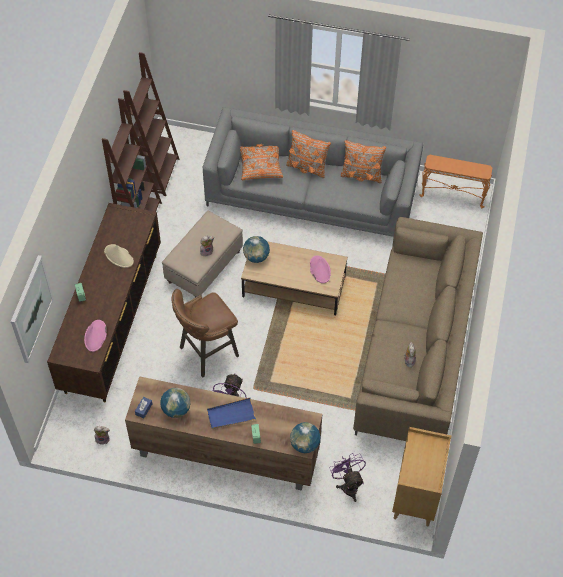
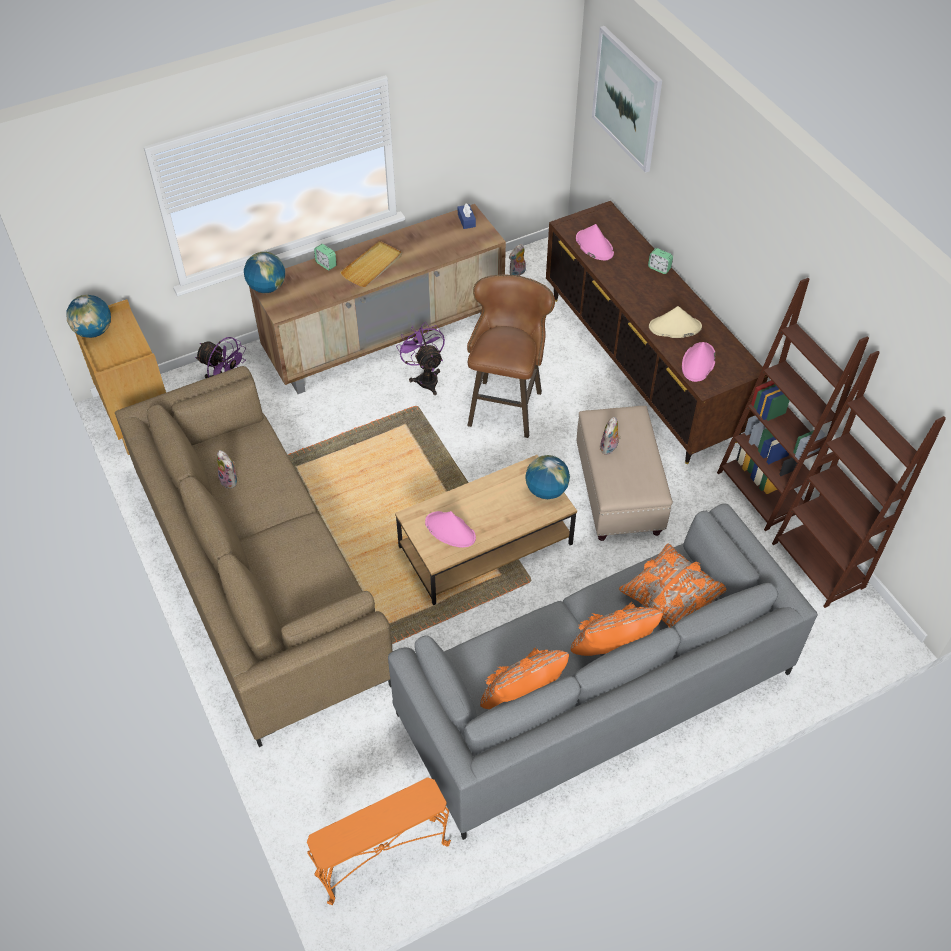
camera: 140 degrees right, 5 degrees down
globe [160,388,191,418] -> globe moved to [66,295,111,338]
blue tray [207,398,256,429] -> beige tray [340,241,402,287]
none -> pink hat [682,342,715,382]

